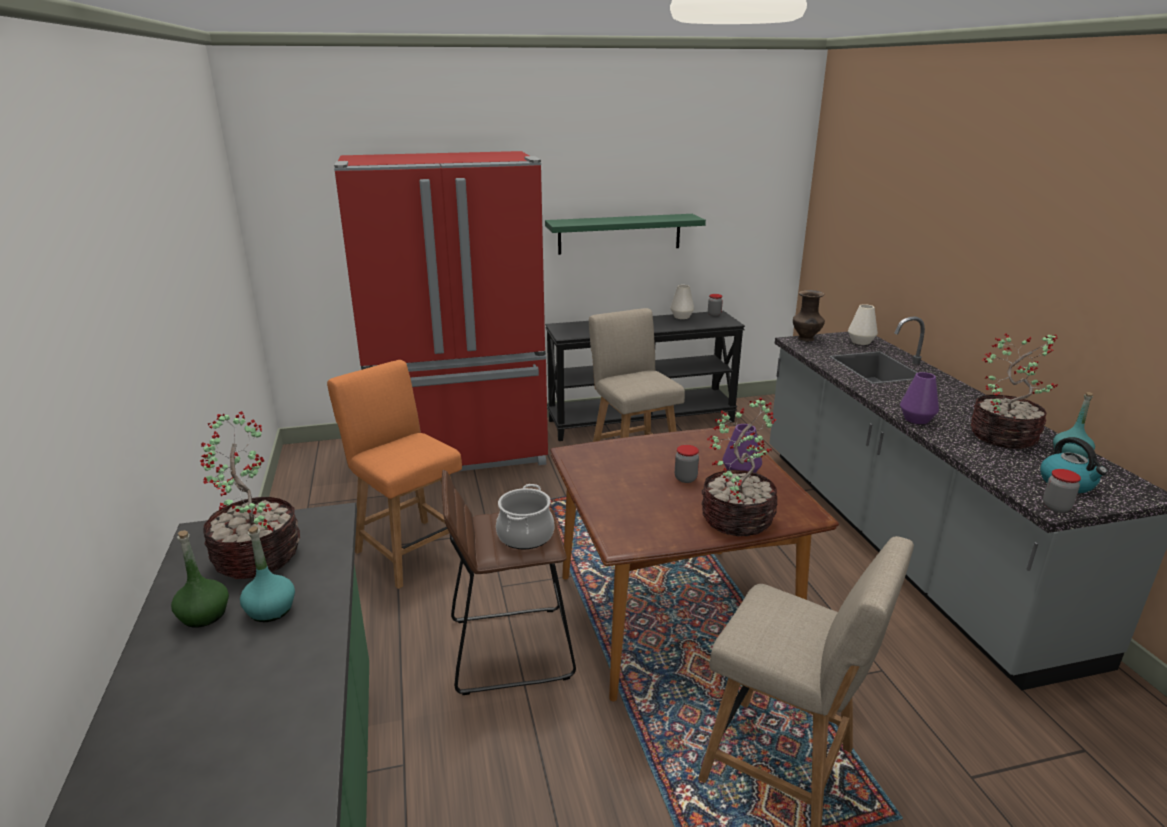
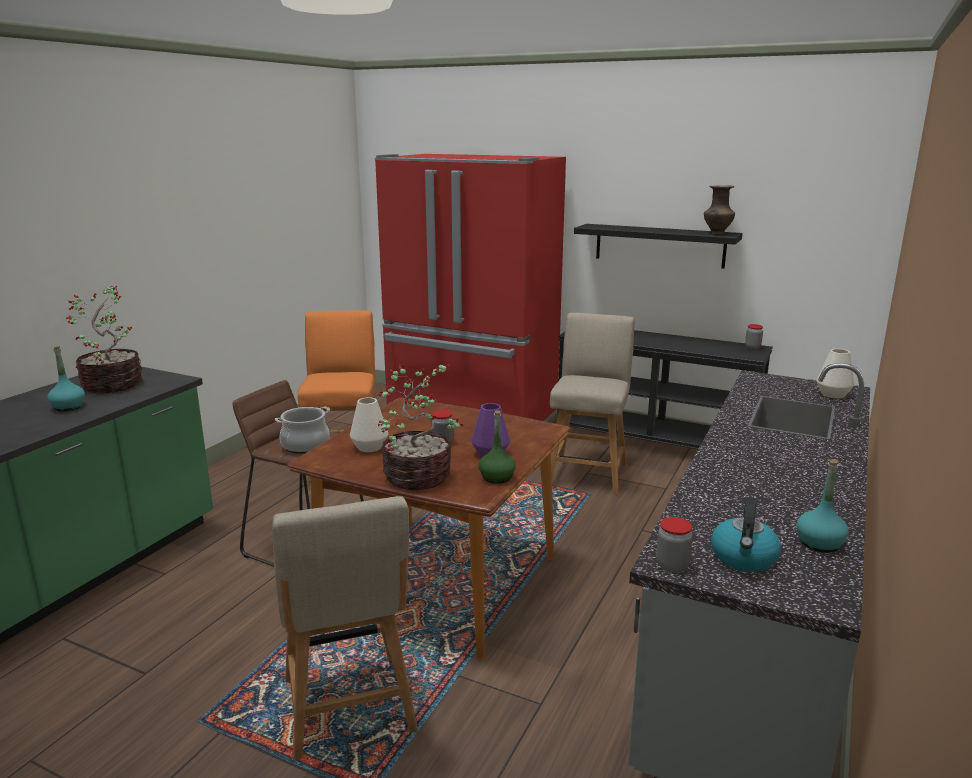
camera: 40 degrees right, 5 degrees down
green bottle [171,530,229,628] -> green bottle moved to [479,410,516,484]
green shelf [545,214,706,255] -> black shelf [574,224,743,269]
white vase [670,285,694,319] -> white vase moved to [350,397,388,452]
brown vase [793,290,825,341] -> brown vase moved to [704,185,735,234]
purple vase [900,372,939,424] -> none
potted plant [971,333,1058,449] -> none

